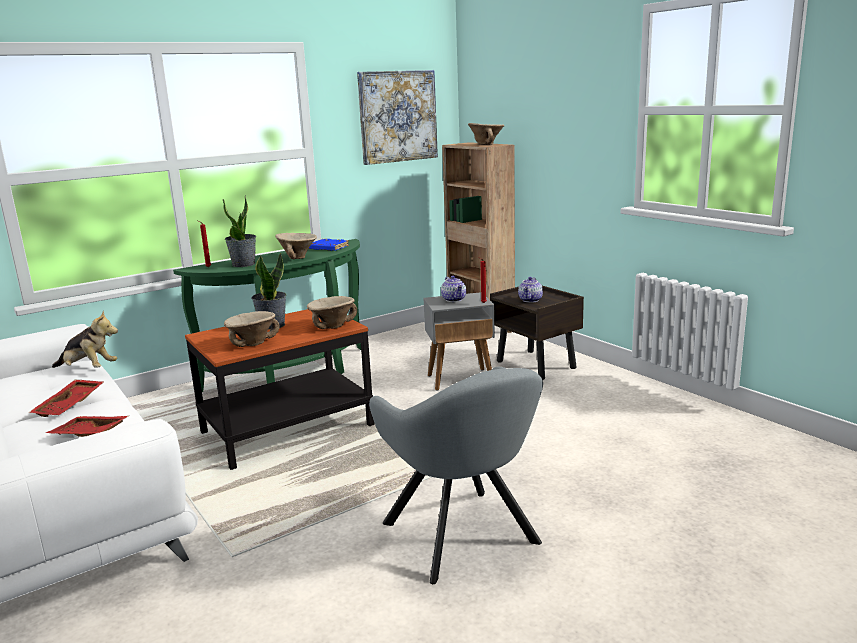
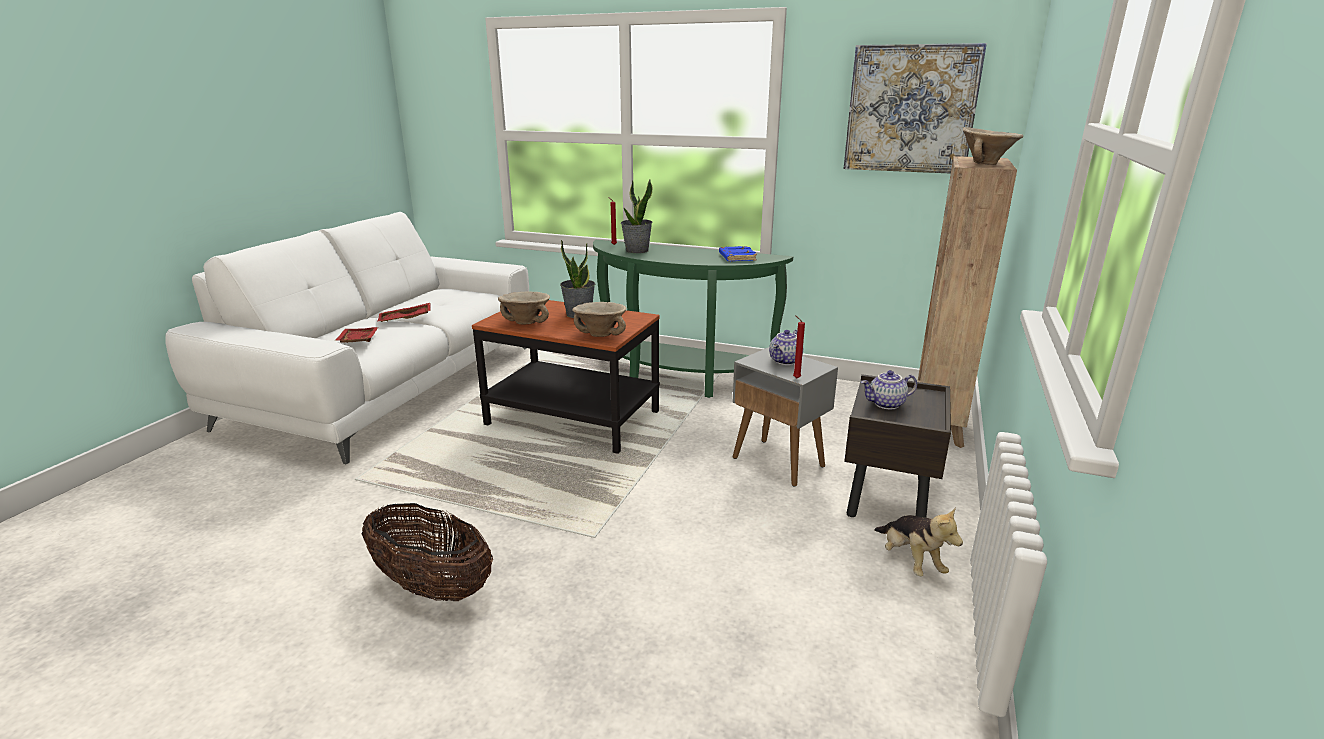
camera: 55 degrees right, 5 degrees up
plush toy [52,311,118,368] -> plush toy moved to [874,508,963,576]
beige bowl [275,233,317,259] -> none
grey armchair [369,367,543,584] -> basket [362,503,493,601]

